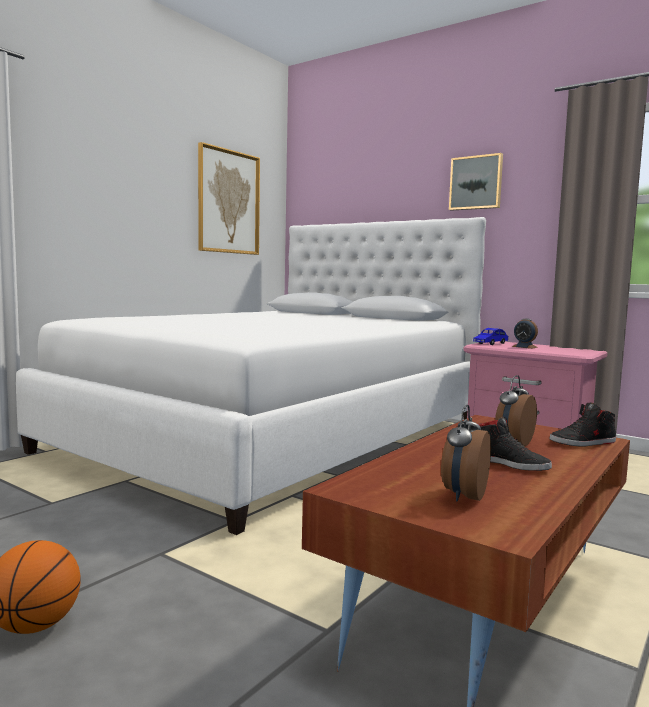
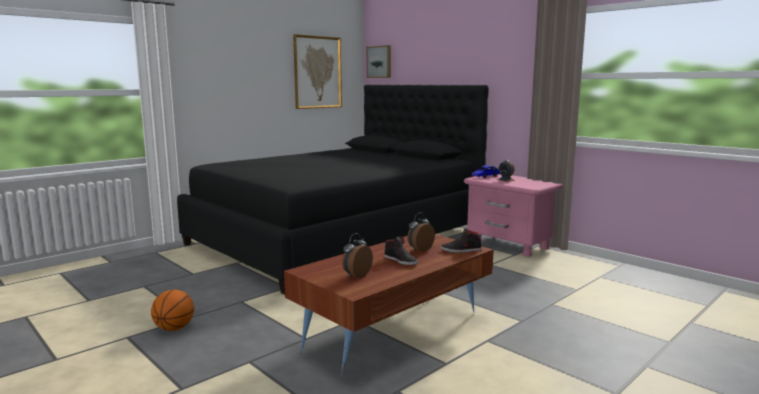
camera: 10 degrees right, 5 degrees up
white bed [16,217,486,535] -> black bed [177,85,489,295]
picture [449,153,503,211] -> picture moved to [367,45,391,78]

